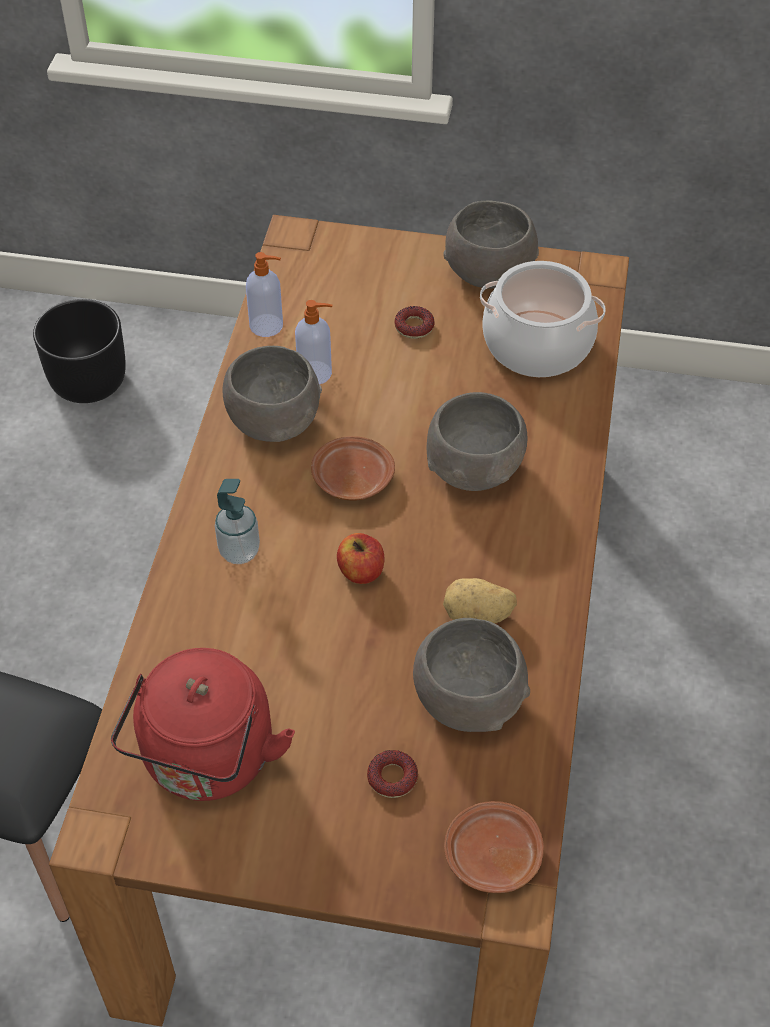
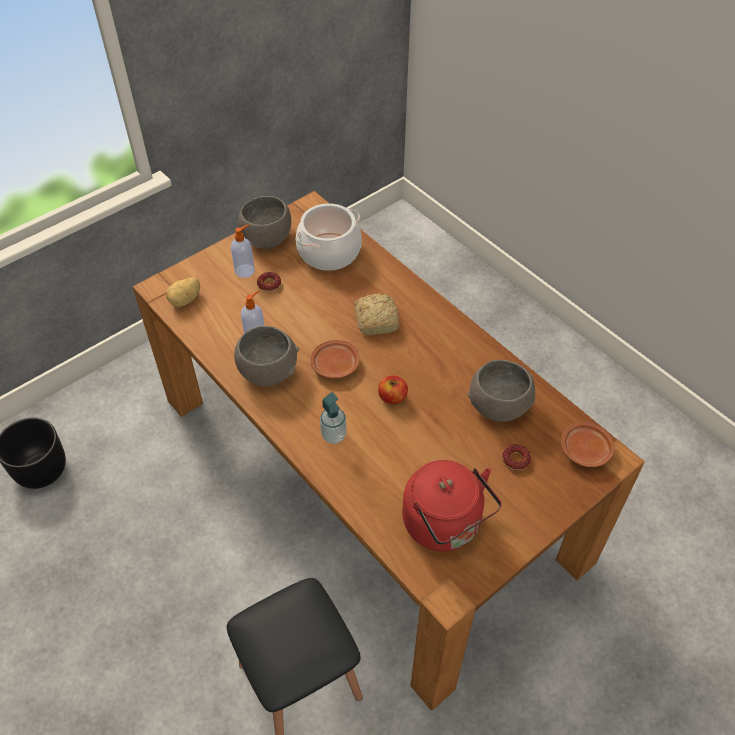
camera: 50 degrees left, 0 degrees up
soap dispenser [246,252,283,337] -> soap dispenser moved to [231,224,255,278]
grey bowl [427,392,527,491] -> bread [354,293,399,335]
potato [443,578,517,623] -> potato moved to [166,277,200,307]

